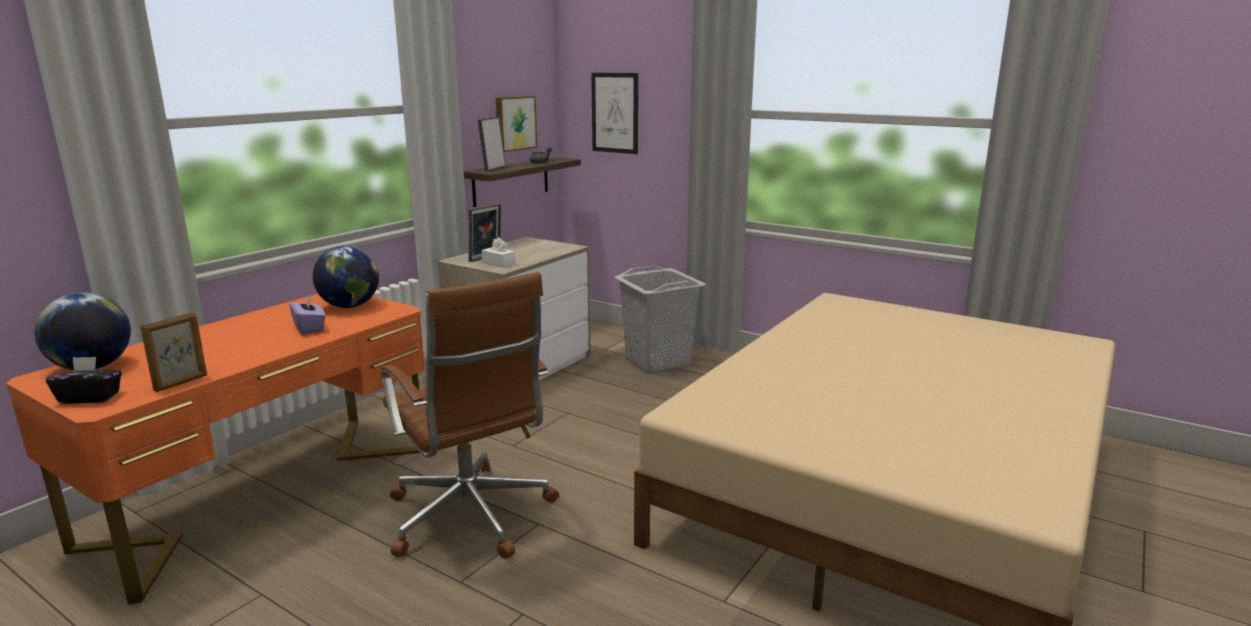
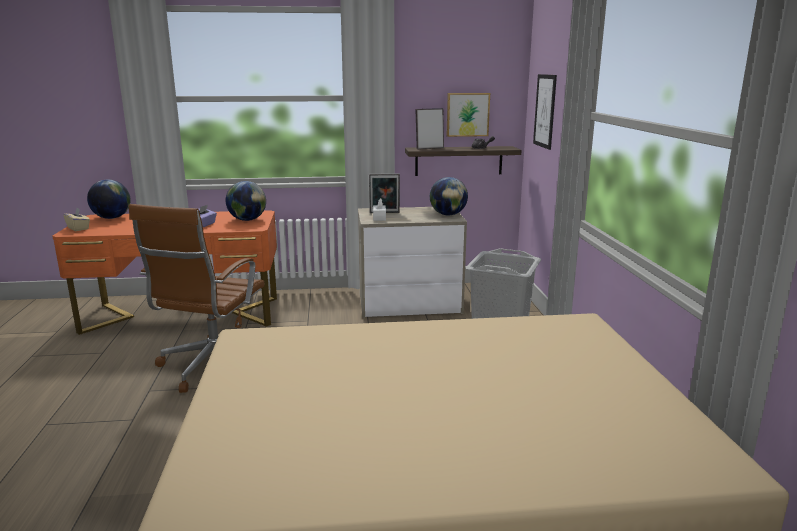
camera: 50 degrees right, 0 degrees up
black tissue box [46,357,122,404] -> beige tissue box [63,208,90,231]
picture frame [140,312,207,392] -> none
none -> globe [430,177,468,215]

